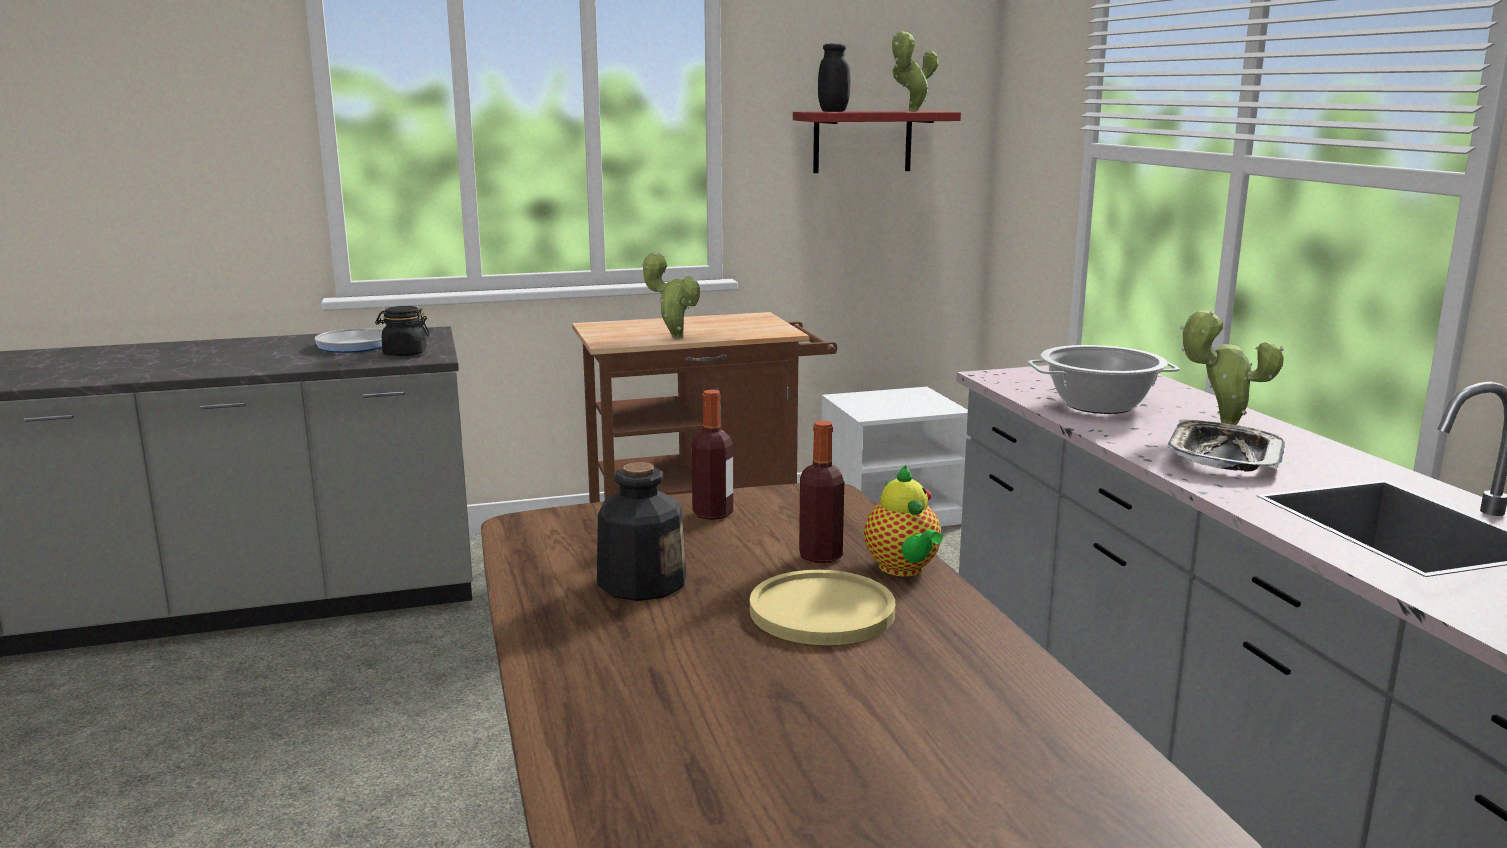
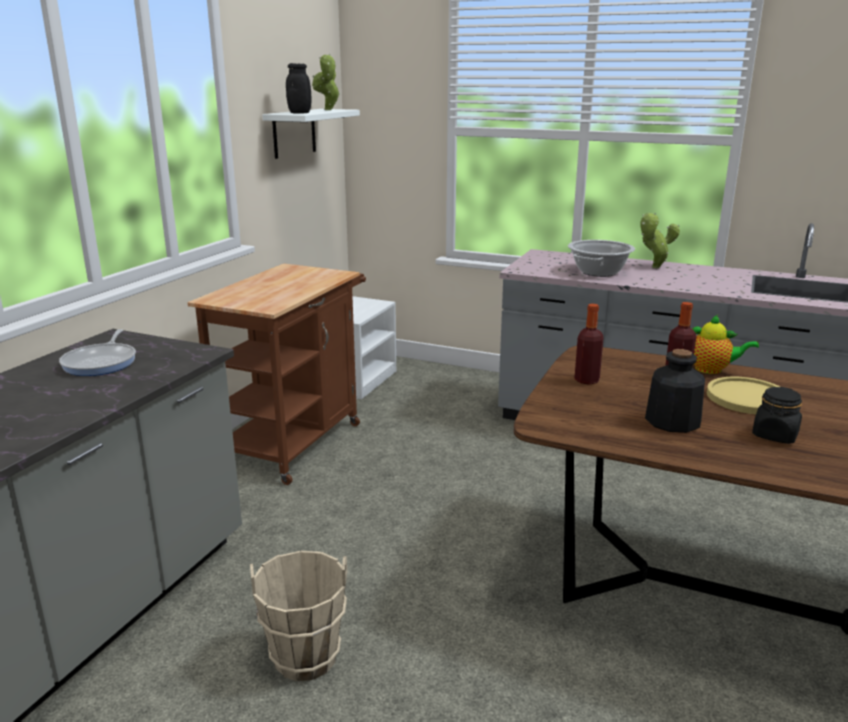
camera: 50 degrees left, 5 degrees up
black jar [375,306,430,356] -> black jar moved to [752,387,802,444]
potted plant [641,252,700,338] -> none
red shelf [793,111,961,173] -> white shelf [262,109,360,159]
tray [1167,420,1285,472] -> none
none -> beige bucket [250,551,347,681]

